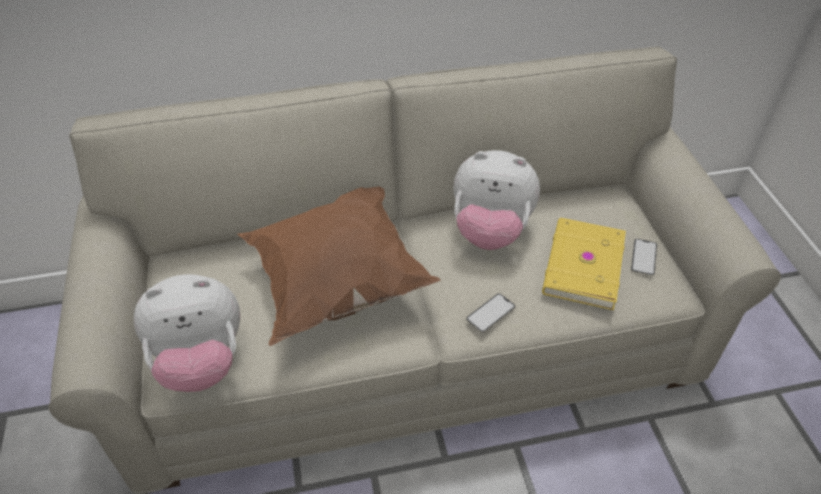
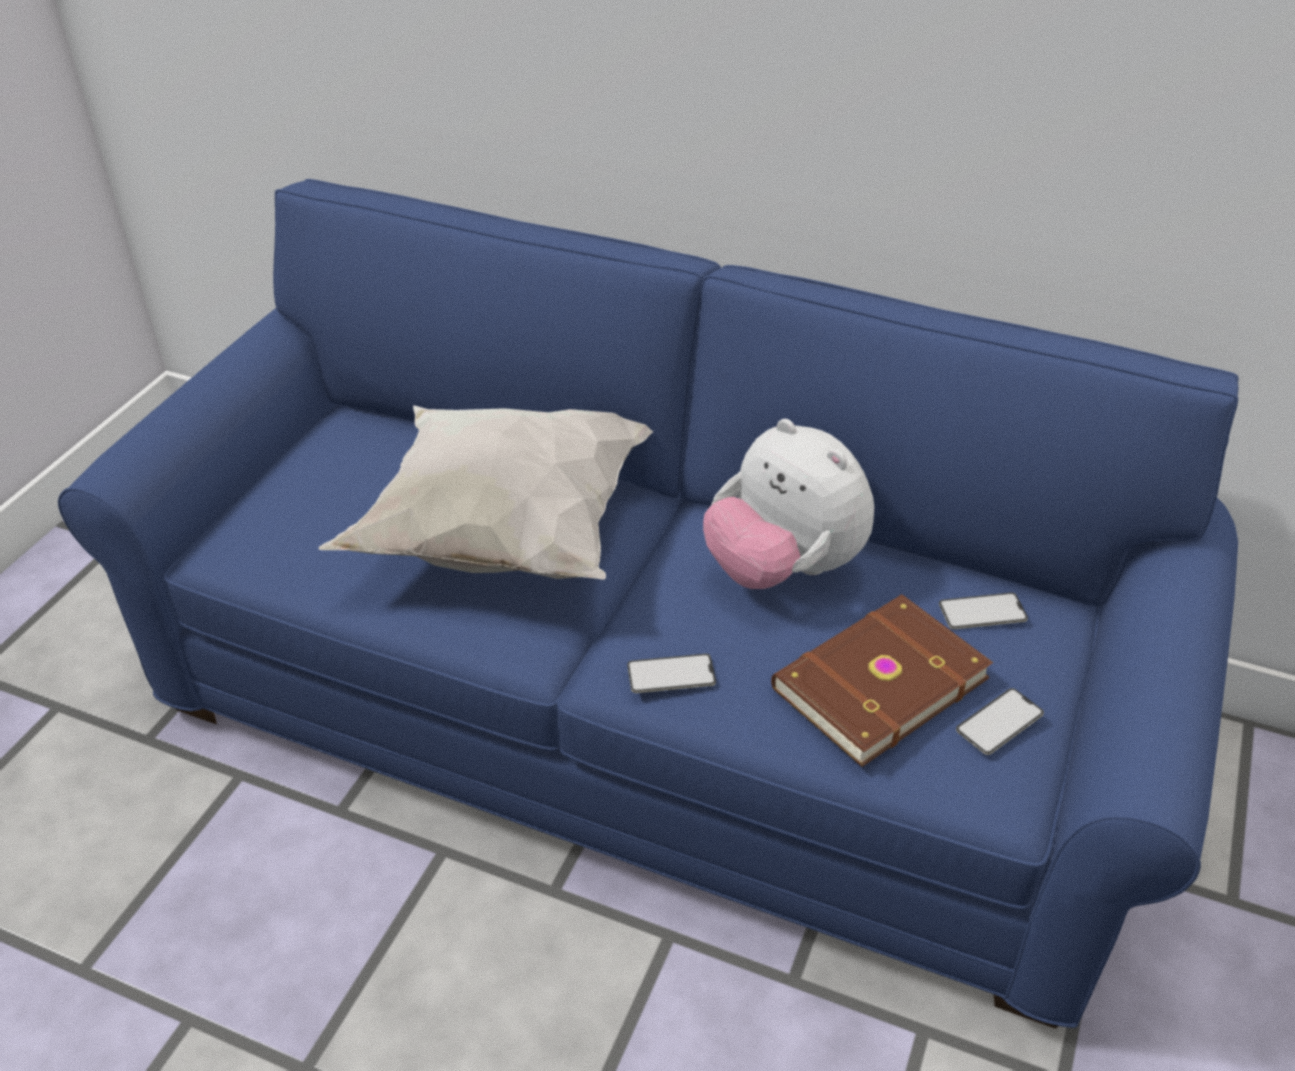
camera: 35 degrees right, 5 degrees down
beige sofa [49,47,781,494] -> blue sofa [58,179,1239,1028]
plush toy [134,274,240,392] -> none
brown pillow [237,187,440,346] -> white pillow [319,405,653,580]
yellow book [542,218,626,310] -> brown book [771,594,993,767]
none -> phone [939,592,1028,629]

